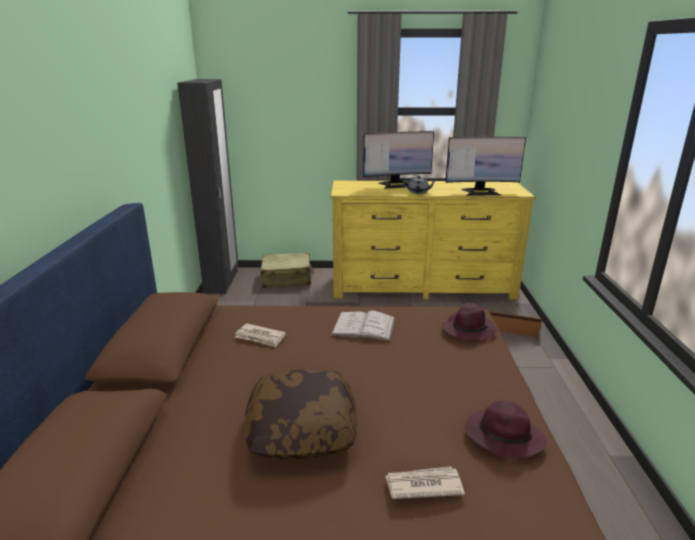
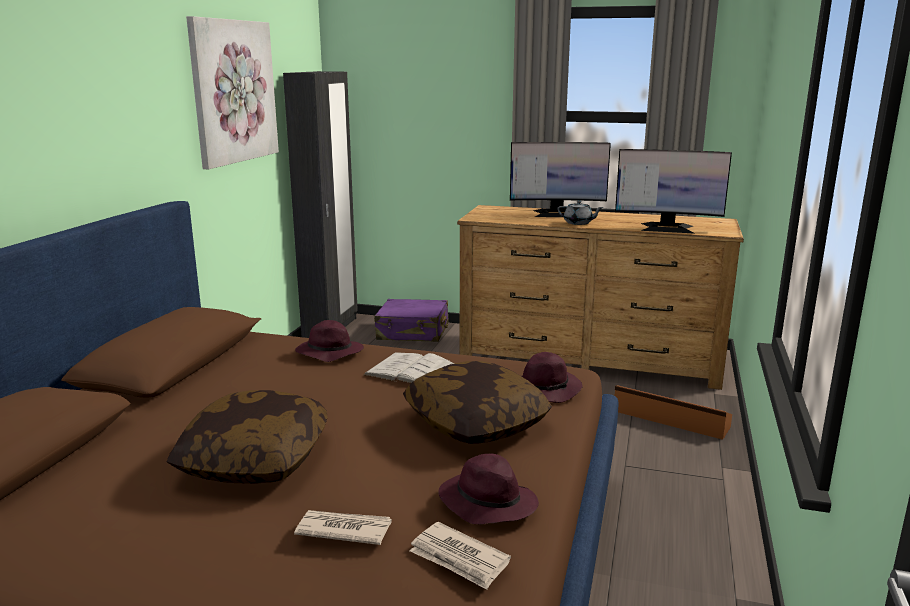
camera: 15 degrees right, 5 degrees down
newspaper [235,323,286,347] -> newspaper moved to [410,522,511,590]
beige suitcase [260,252,314,288] -> purple suitcase [374,299,449,342]
yellow dresser [330,181,536,300] -> brown dresser [457,205,744,390]
none -> picture [186,16,279,169]
none -> purple hat [295,320,364,362]
none -> pillow [403,361,552,444]

